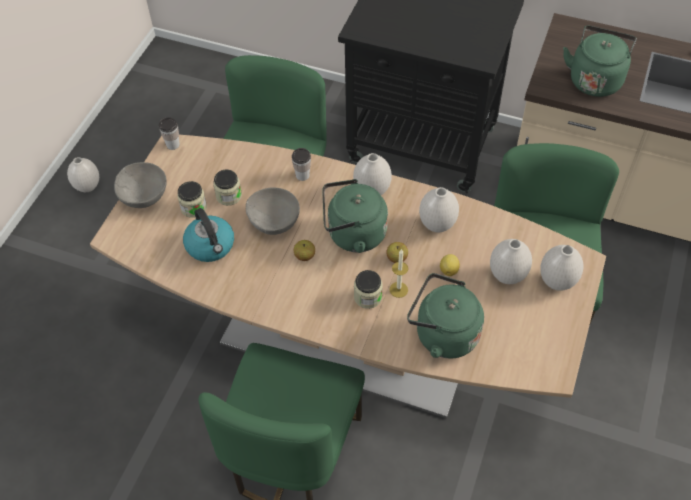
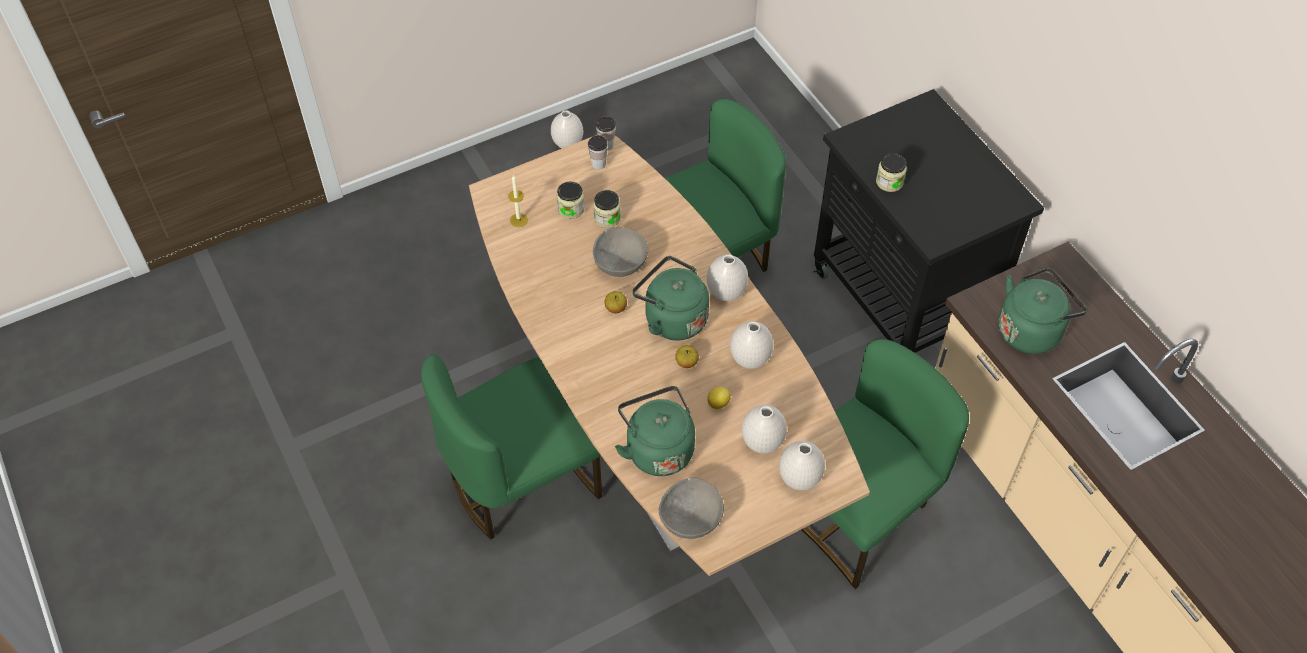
camera: 40 degrees right, 0 degrees up
grey bowl [114,162,167,208] -> grey bowl moved to [658,478,724,539]
kettle [183,208,234,262] -> none
cup [292,148,311,181] -> cup moved to [588,135,608,170]
jar [354,270,383,309] -> jar moved to [876,153,907,192]
candle [390,249,408,298] -> candle moved to [508,175,528,227]

